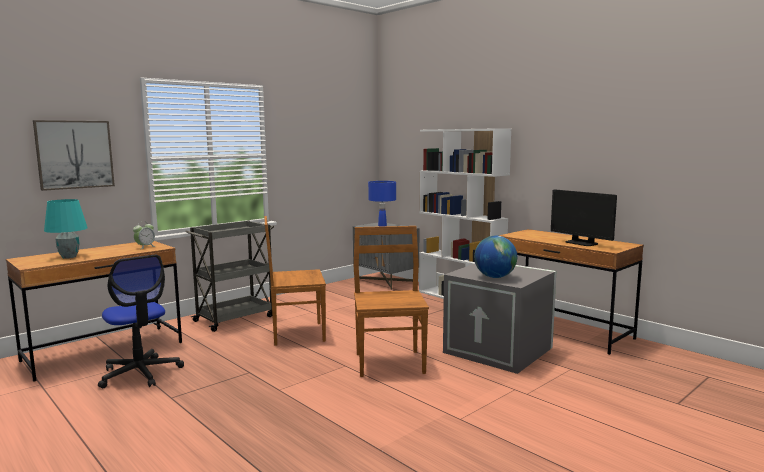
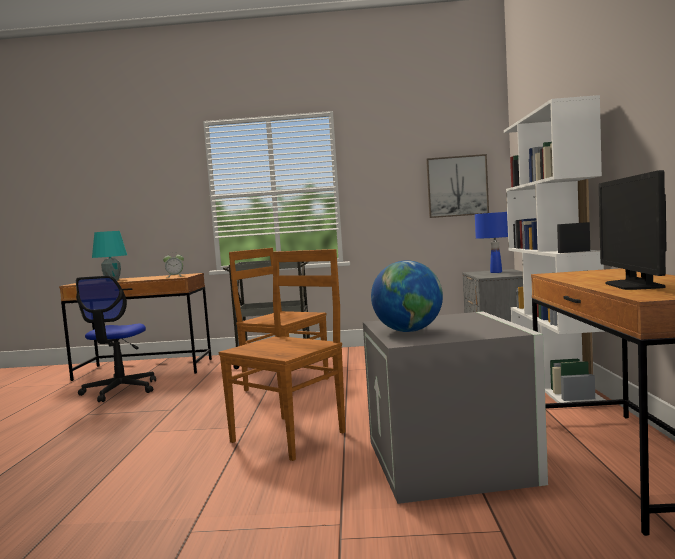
camera: 45 degrees right, 5 degrees down
picture [33,120,115,191] -> picture moved to [426,154,489,218]

